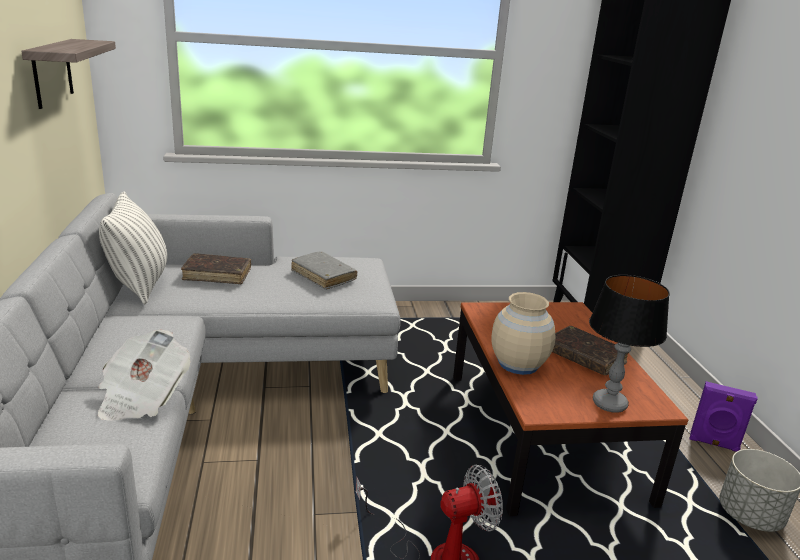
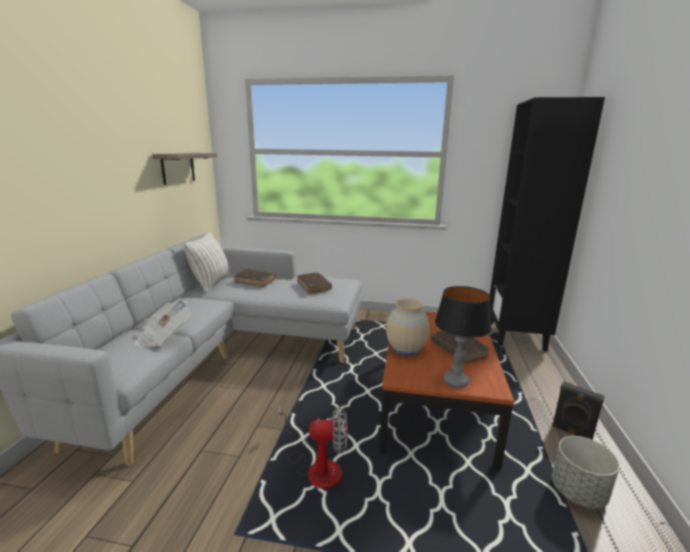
camera: 20 degrees right, 5 degrees down
grey book [291,251,357,290] -> brown book [297,273,332,294]
purple speaker [690,381,758,452] -> black speaker [552,382,604,440]

